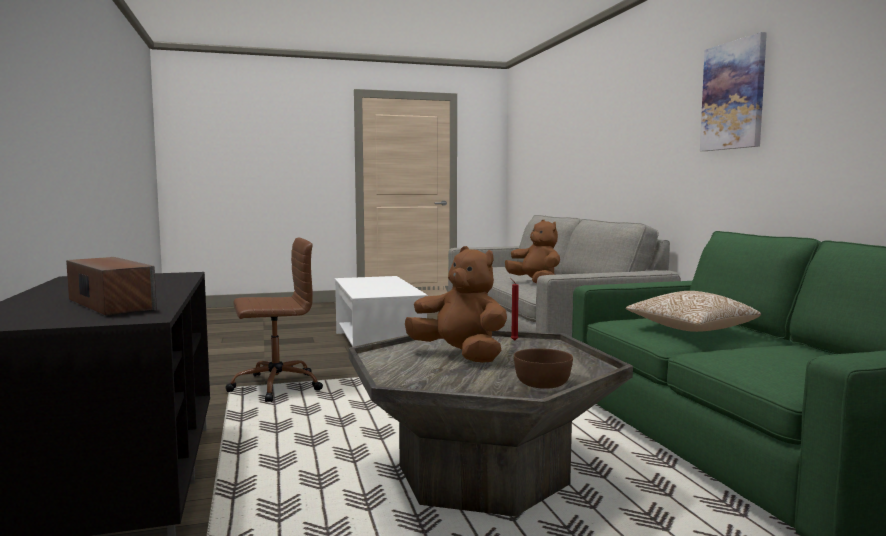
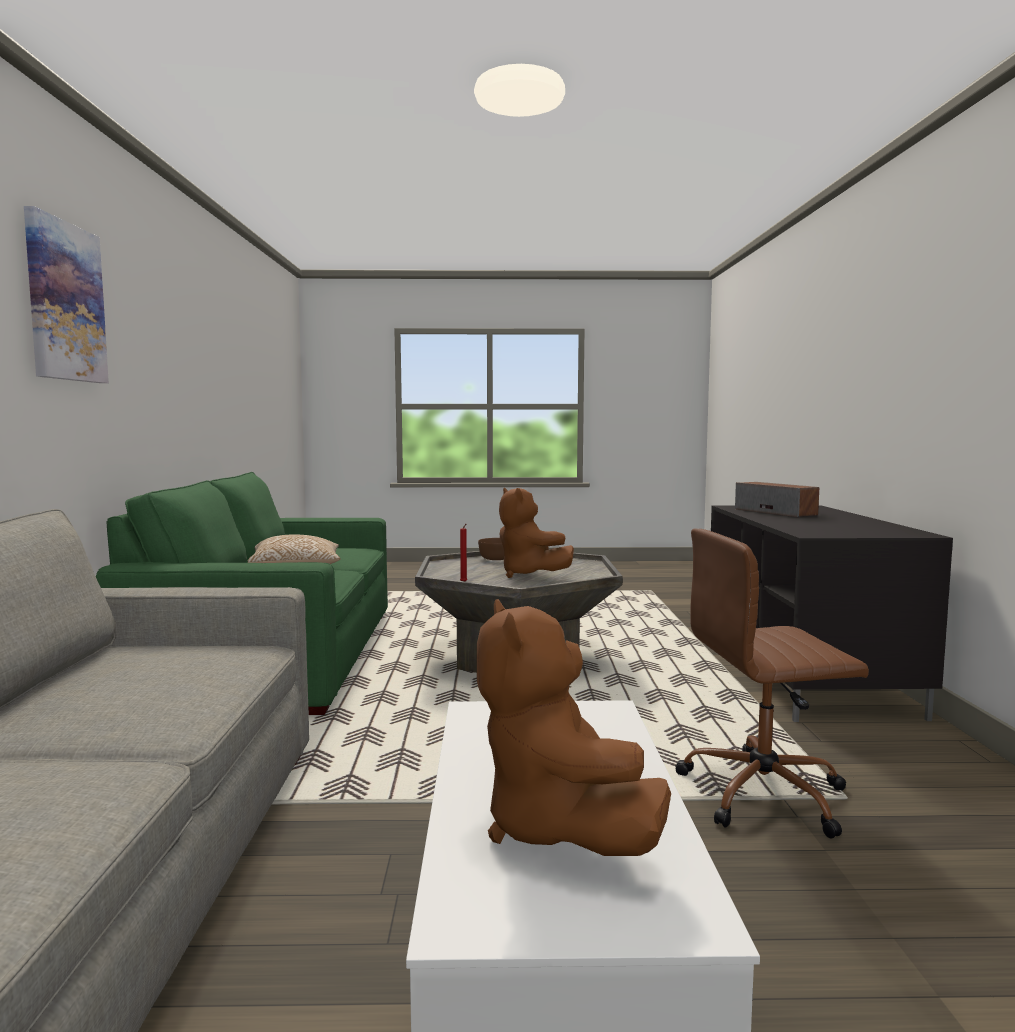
camera: 165 degrees left, 0 degrees up
brown plush toy [505,220,560,283] -> brown plush toy moved to [477,599,671,856]

